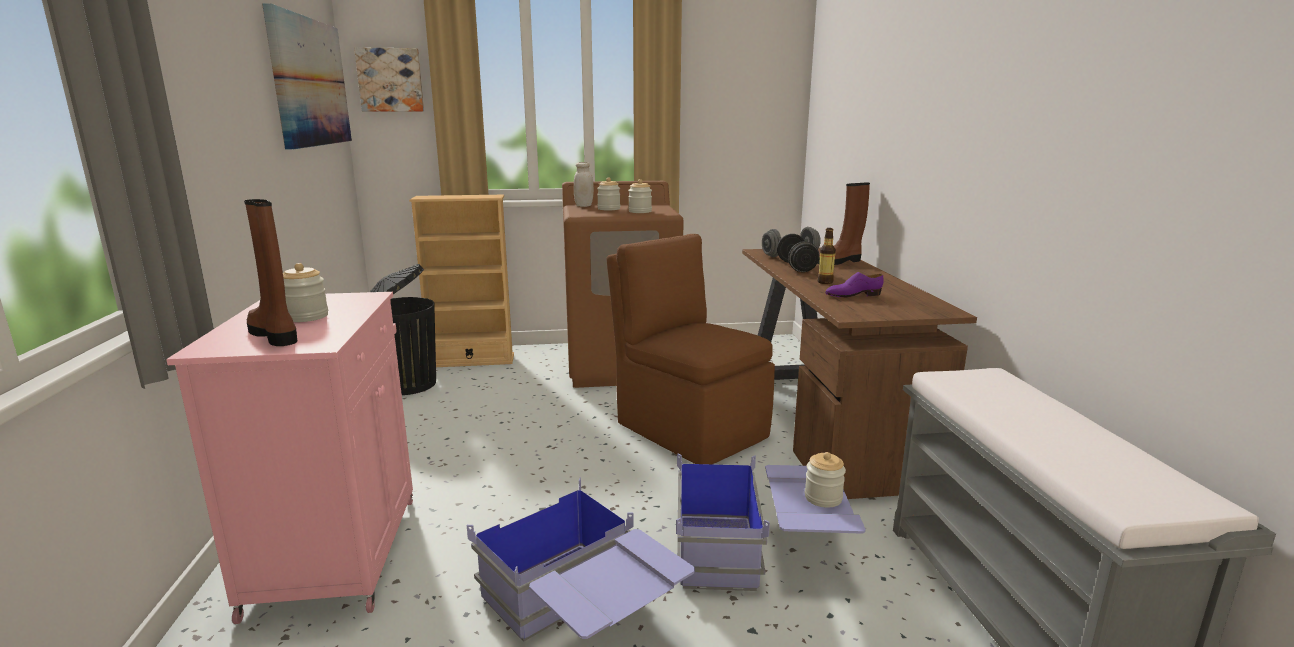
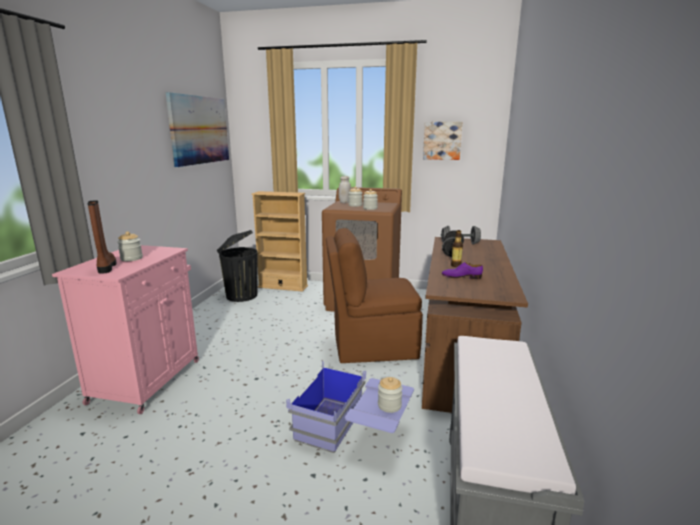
camera: 20 degrees right, 0 degrees up
picture [354,47,424,111] -> picture moved to [423,122,462,160]
blue storage box [467,478,695,642] -> none
brown chair [606,234,775,464] -> brown chair turned 75 degrees counterclockwise [326,228,423,363]
brown boot [817,183,870,265] -> none

